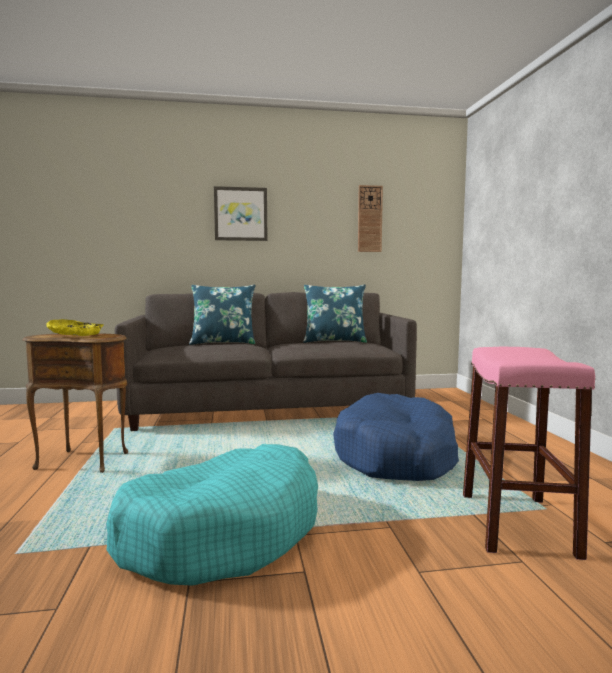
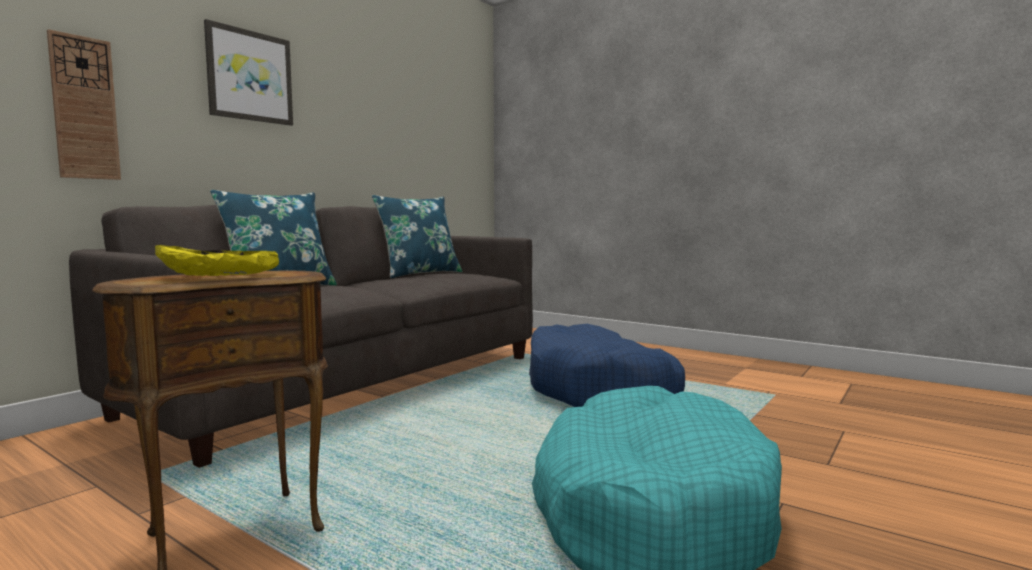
camera: 45 degrees left, 0 degrees up
wall clock [358,185,383,252] -> wall clock moved to [47,29,121,180]
pink stool [463,347,595,560] -> none

